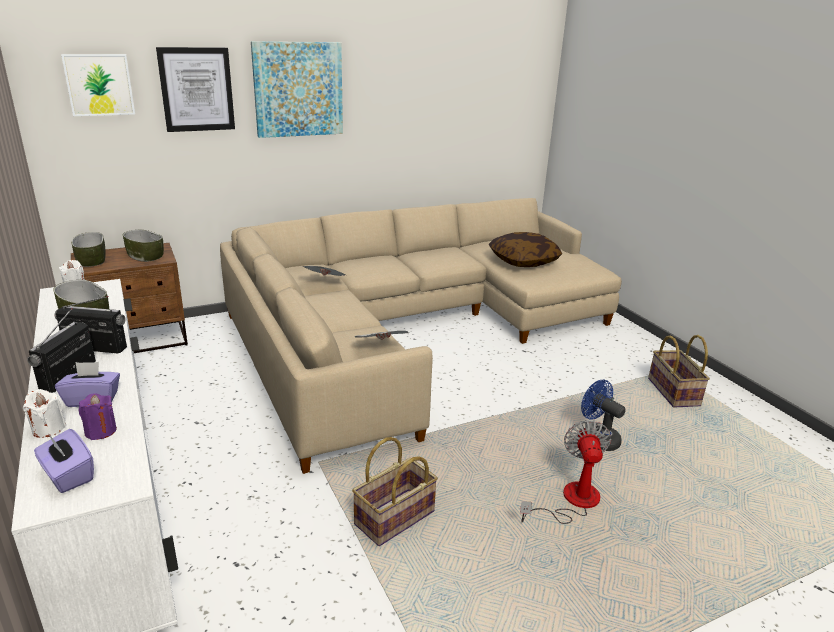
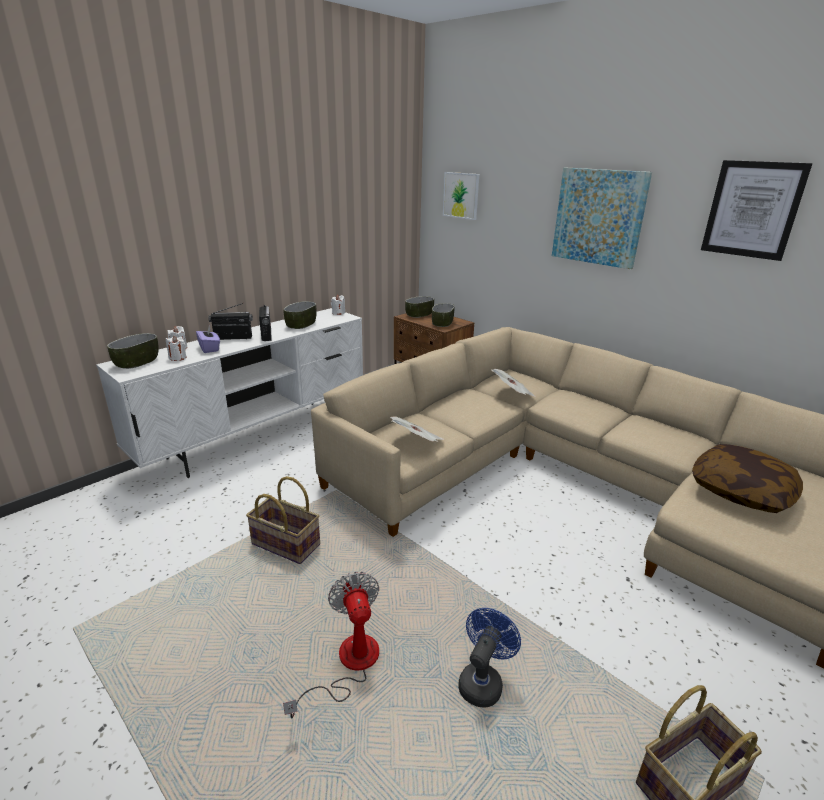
camera: 70 degrees right, 0 degrees up
purple tissue box [34,429,94,493] -> bowl [107,333,159,369]
purple candle [79,393,117,440] -> white candle [166,336,187,361]
picture [156,47,235,132] -> picture moved to [701,160,813,261]
fan [520,420,611,524] -> fan turned 90 degrees counterclockwise [283,572,379,718]

